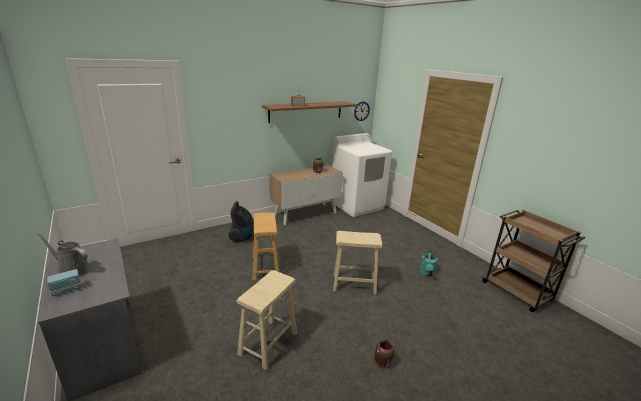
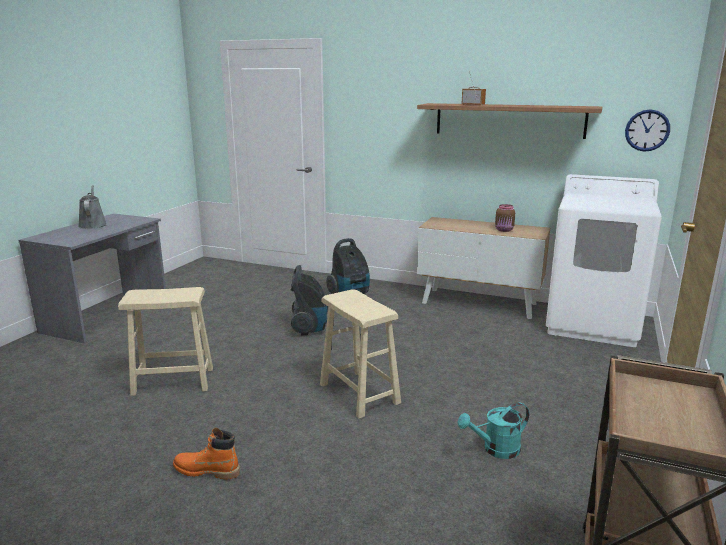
camera: 55 degrees right, 5 degrees down
radio [47,260,82,296] -> none
brown stool [252,213,279,280] -> vacuum cleaner [291,265,328,336]
brown jar [374,340,394,368] -> orange boot [173,428,240,479]

